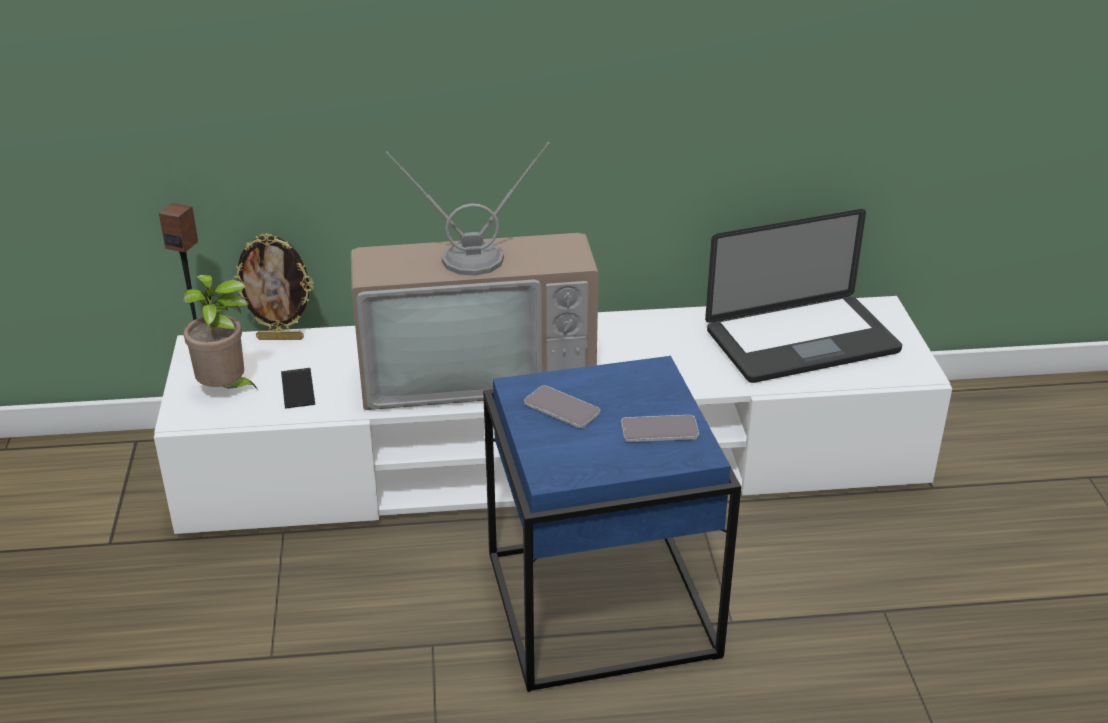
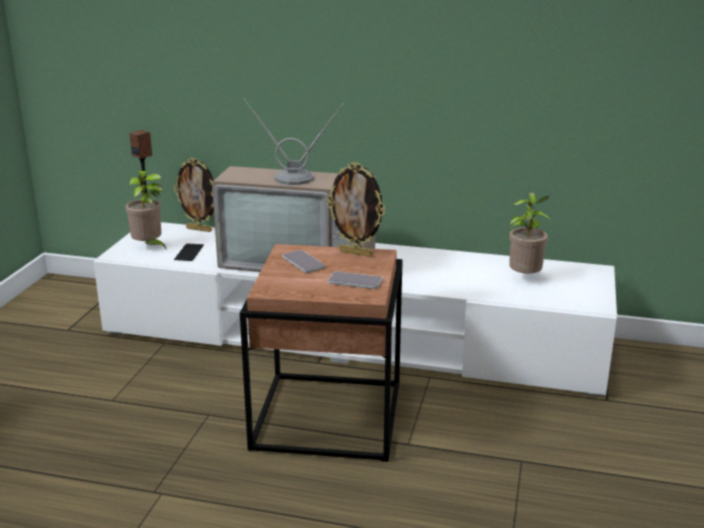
camera: 20 degrees right, 10 degrees down
blue side table [483,356,741,692] -> brown side table [240,244,403,462]
laptop [705,209,902,383] -> potted plant [509,192,550,274]
none -> picture frame [326,162,385,257]

